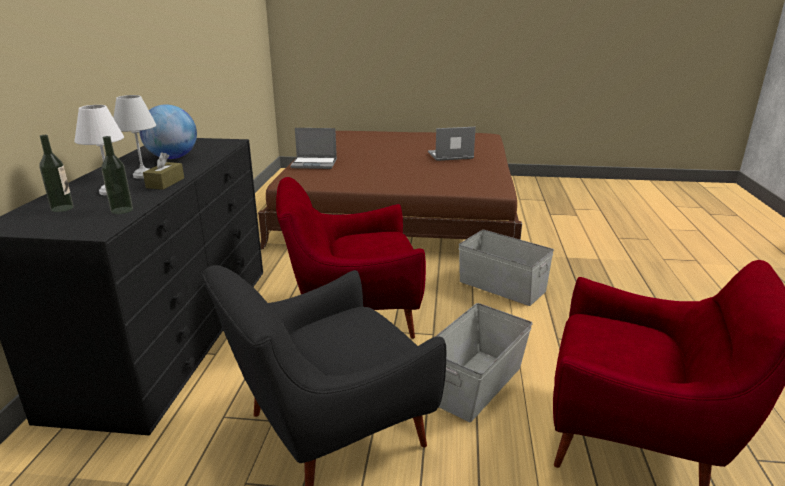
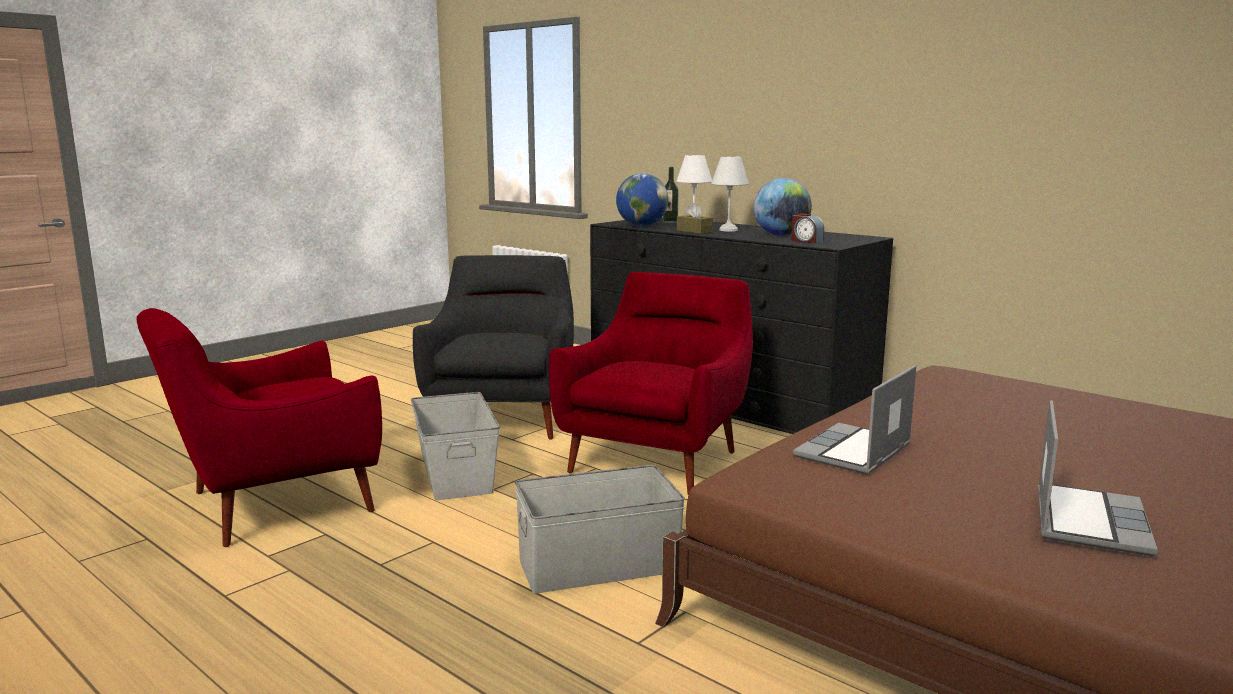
camera: 125 degrees right, 10 degrees down
bottle [101,136,133,214] -> globe [616,173,669,226]
laptop [290,128,337,169] -> laptop moved to [793,365,916,475]
none -> alarm clock [791,213,824,243]

